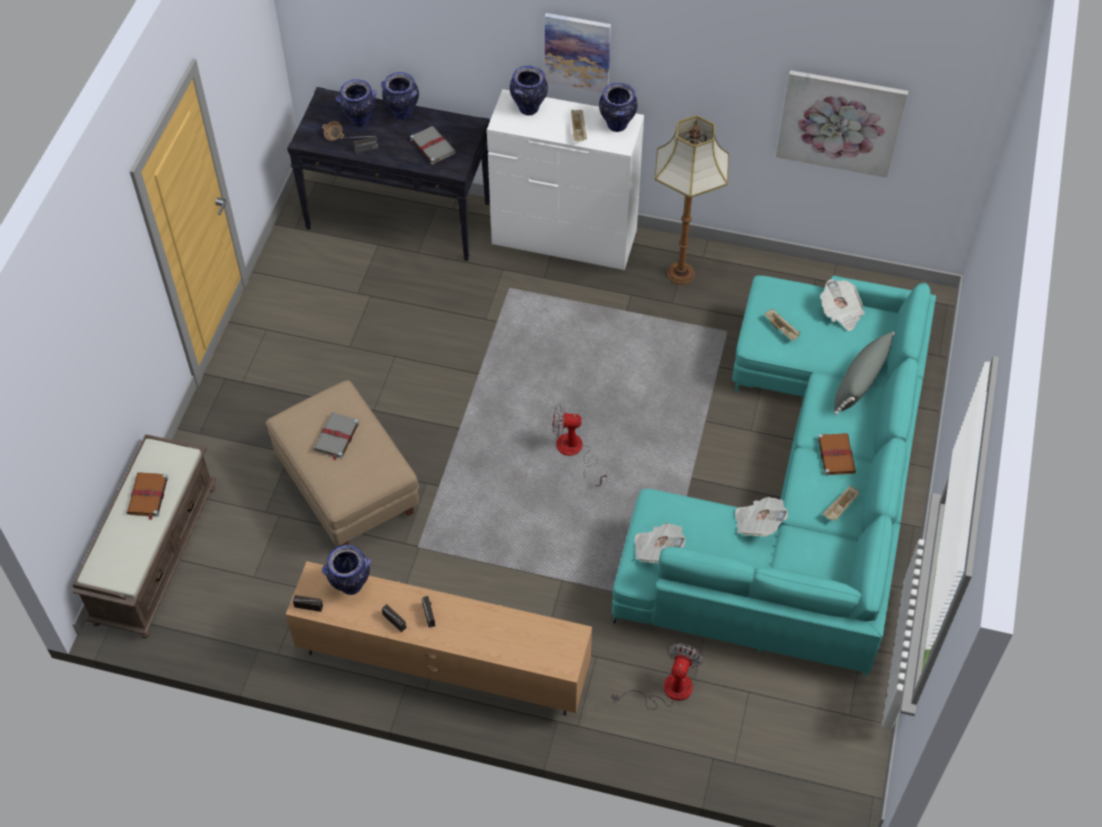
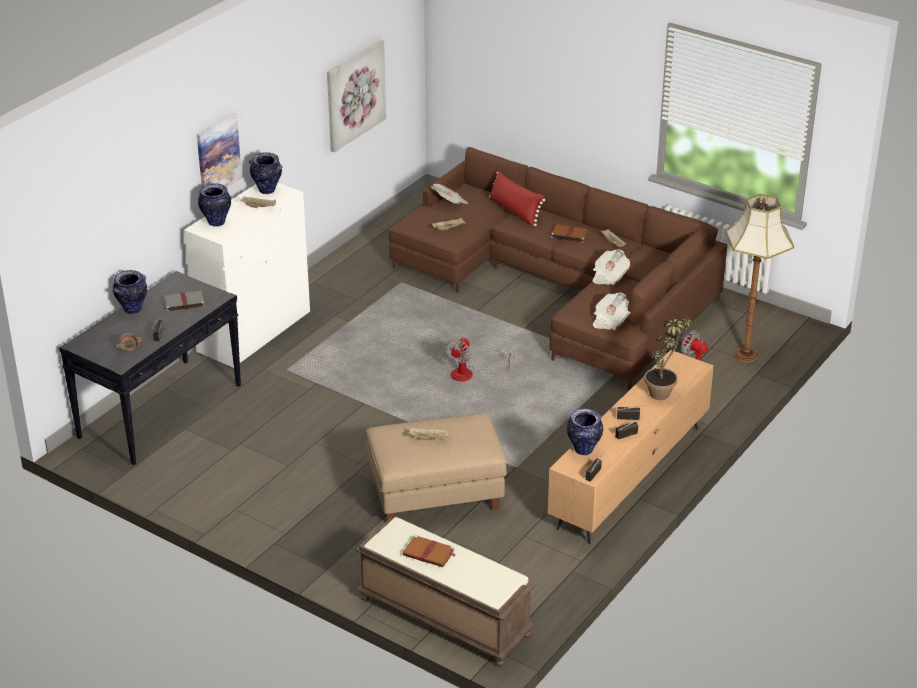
camera: 70 degrees left, 20 degrees down
grey book [313,413,360,460] -> beige tray [409,428,449,440]
vase [336,79,377,127] -> none
turquoise sofa [612,275,936,677] -> brown sofa [389,147,727,391]
floor lamp [655,115,729,285] -> floor lamp moved to [726,194,794,363]
grey pillow [834,332,895,415] -> red pillow [489,171,545,226]
none -> potted plant [644,314,692,400]

